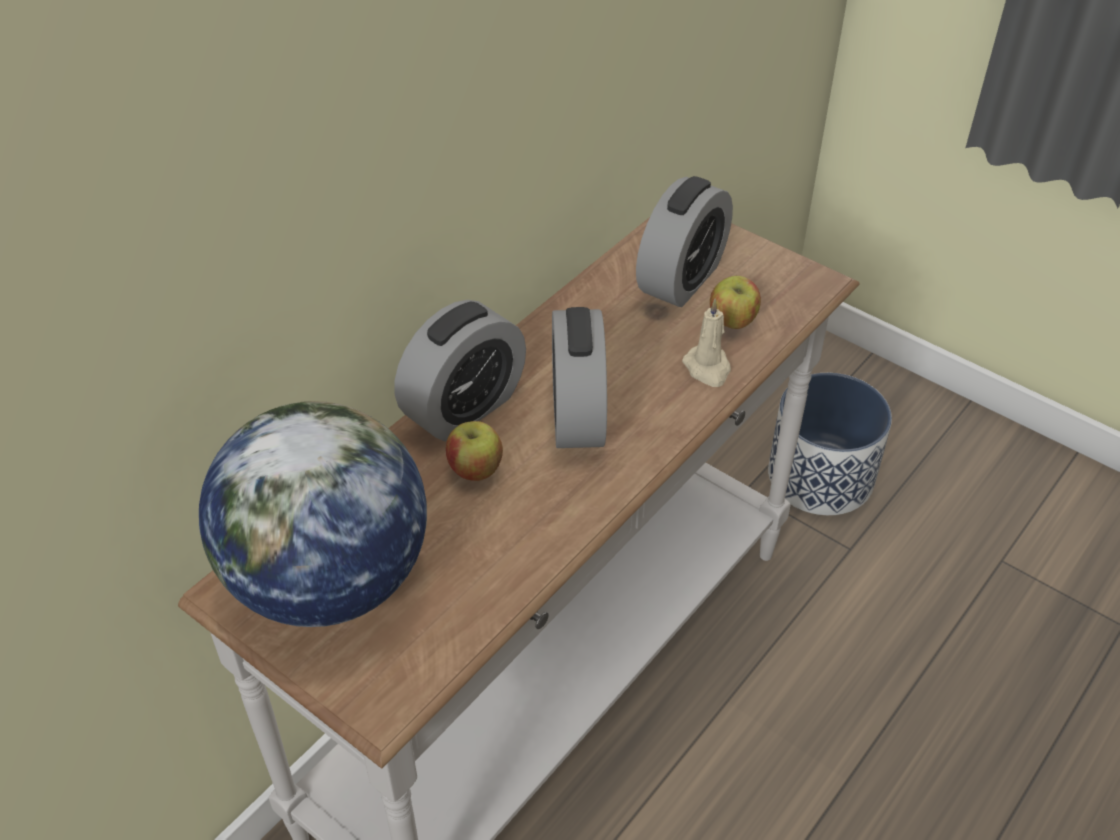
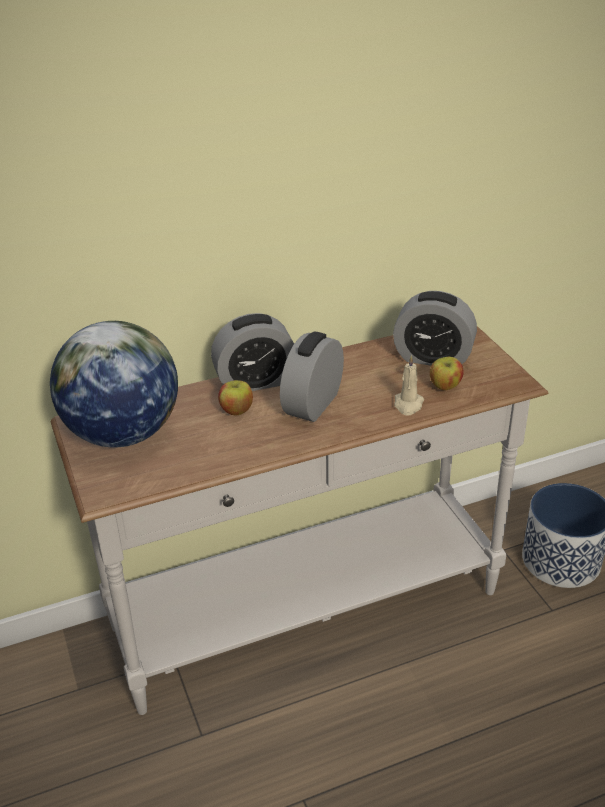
camera: 30 degrees right, 10 degrees down
alarm clock [636,176,733,307] -> alarm clock turned 45 degrees clockwise [393,291,477,365]

